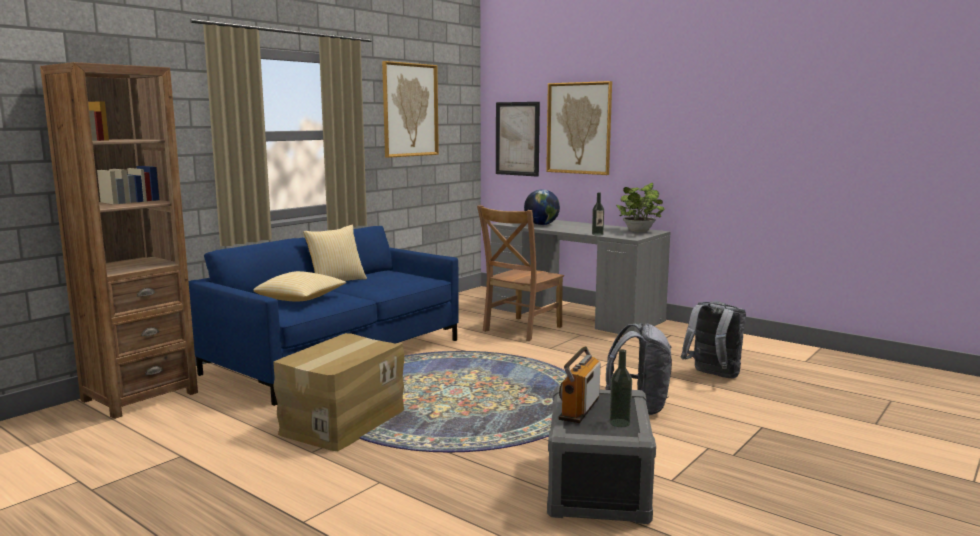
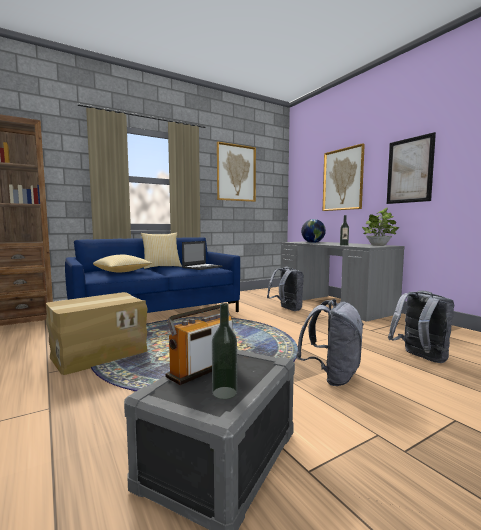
camera: 20 degrees right, 5 degrees down
brown chair [477,205,564,341] -> grey backpack [267,267,304,311]
picture [496,102,540,177] -> picture moved to [387,132,436,204]
none -> laptop [182,241,222,270]

